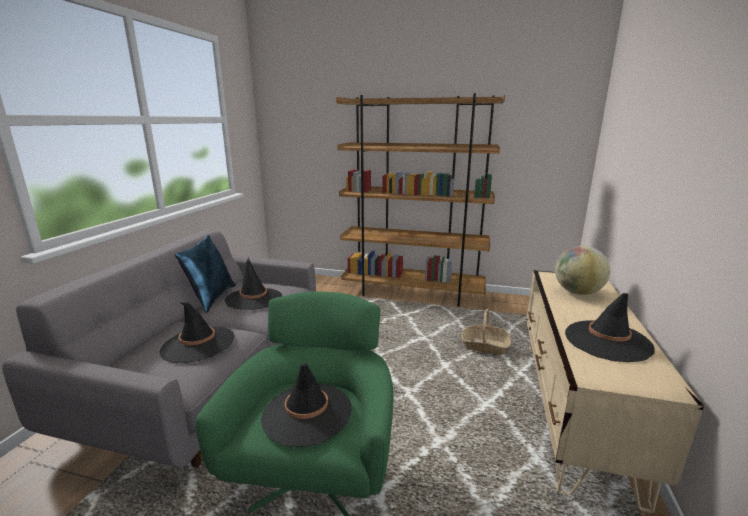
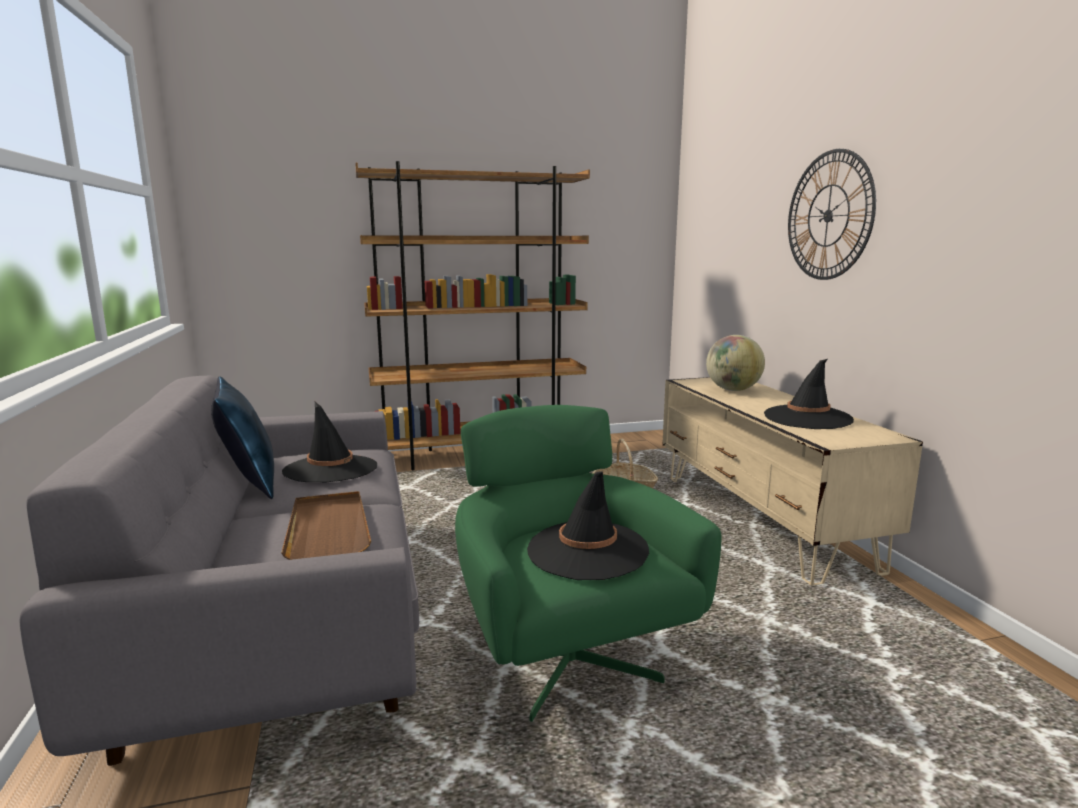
camera: 30 degrees left, 5 degrees down
black hat [159,302,235,363] -> brown tray [281,491,371,560]
none -> wall clock [788,149,876,280]

